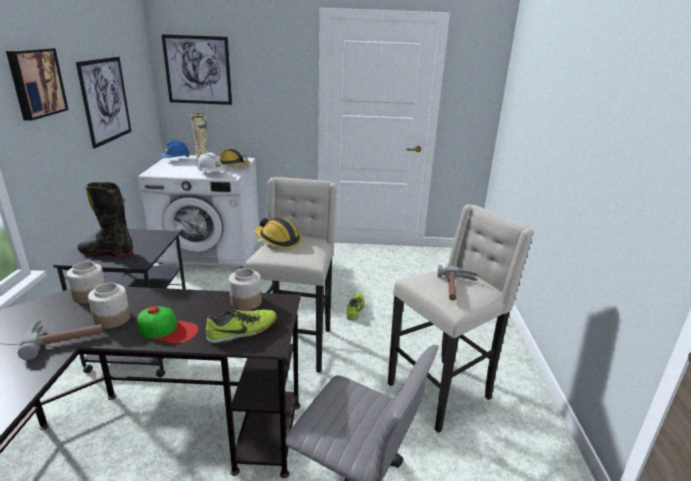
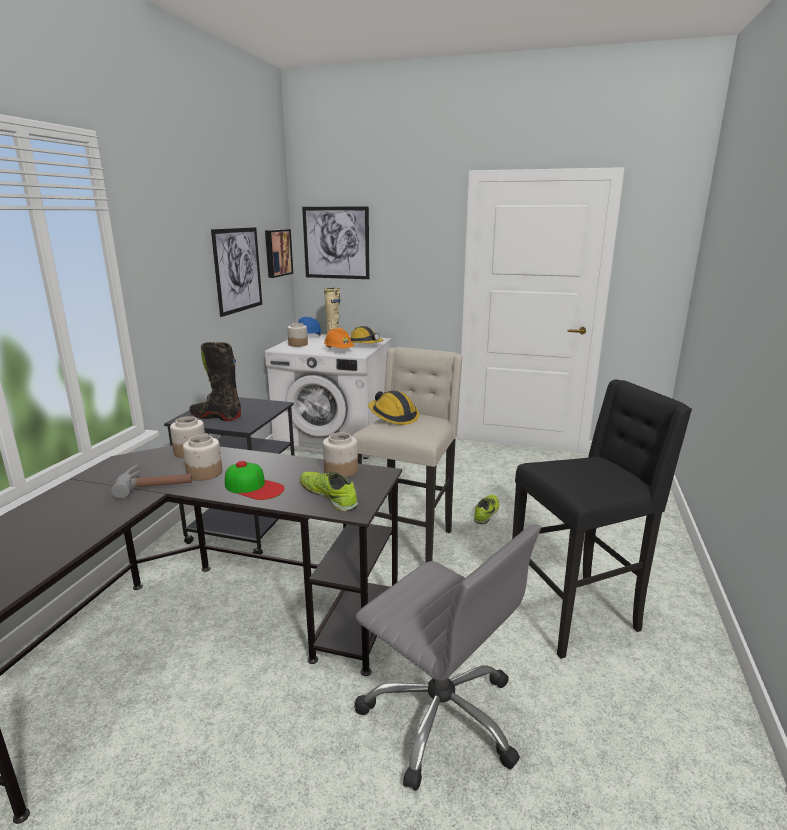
camera: 15 degrees right, 5 degrees down
picture [6,48,68,121] -> picture moved to [265,229,293,278]
white hard hat [196,152,225,172] -> orange hard hat [324,328,354,348]
shoe [206,309,277,344] -> shoe turned 120 degrees counterclockwise [300,472,358,512]
beige stool [388,204,534,433] -> black stool [512,379,692,659]
hammer [437,265,478,300] -> none
none -> jar [287,323,308,347]

